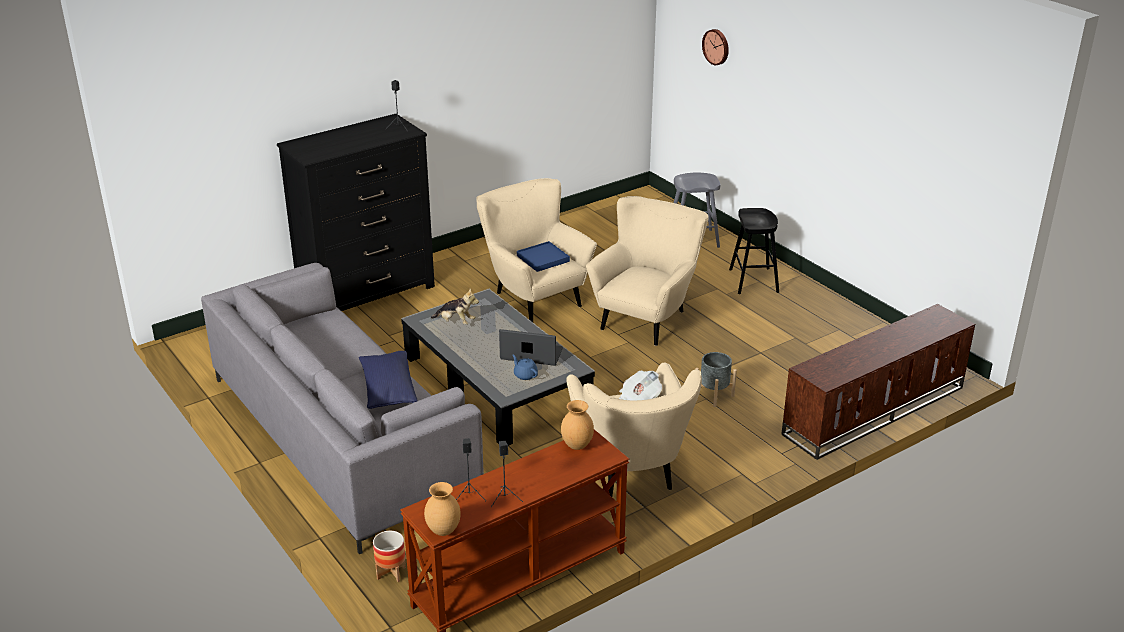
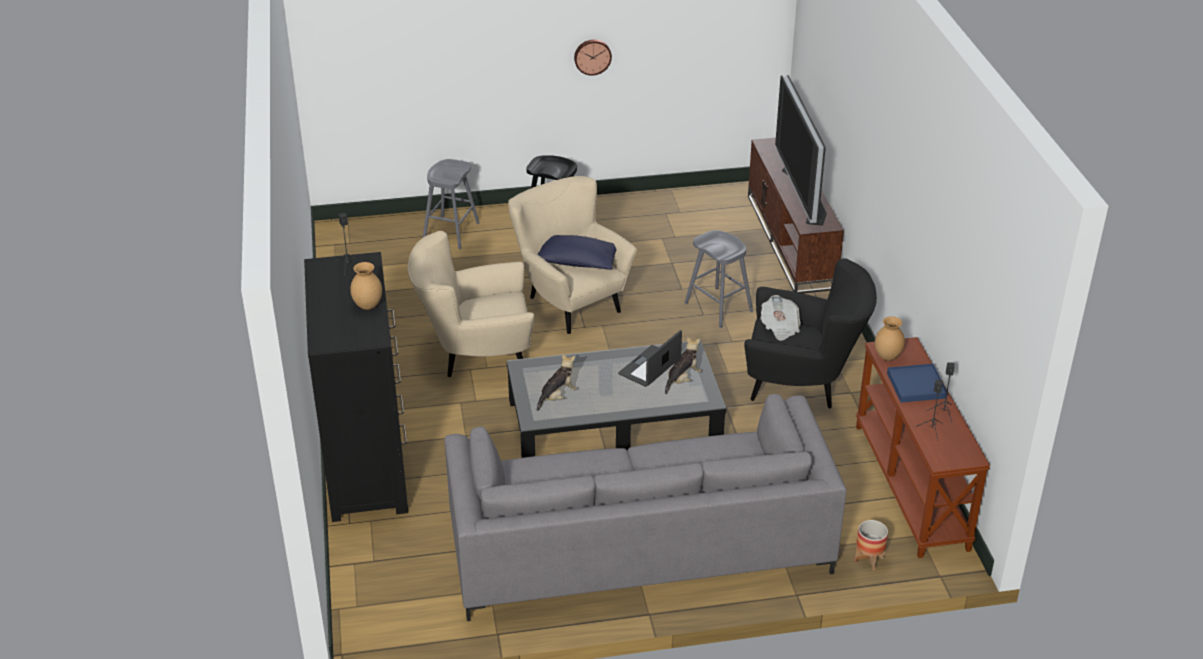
camera: 65 degrees left, 5 degrees up
blue pillow [359,351,418,409] -> blue pillow moved to [538,235,616,270]
brown vase [424,482,461,536] -> brown vase moved to [350,262,382,310]
blue teapot [512,355,538,380] -> plush toy [665,337,702,394]
blue tray [517,241,570,272] -> blue tray moved to [887,364,948,403]
beige armchair [567,362,702,497] -> black armchair [744,258,877,408]
grey planter [696,352,737,407] -> grey stool [685,230,753,328]
wall clock [702,29,729,65] -> wall clock moved to [574,40,612,76]
none -> television [775,75,827,225]

